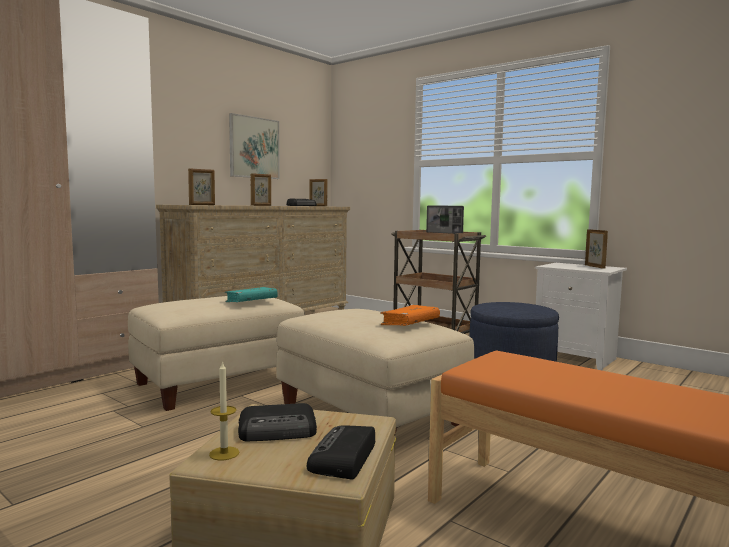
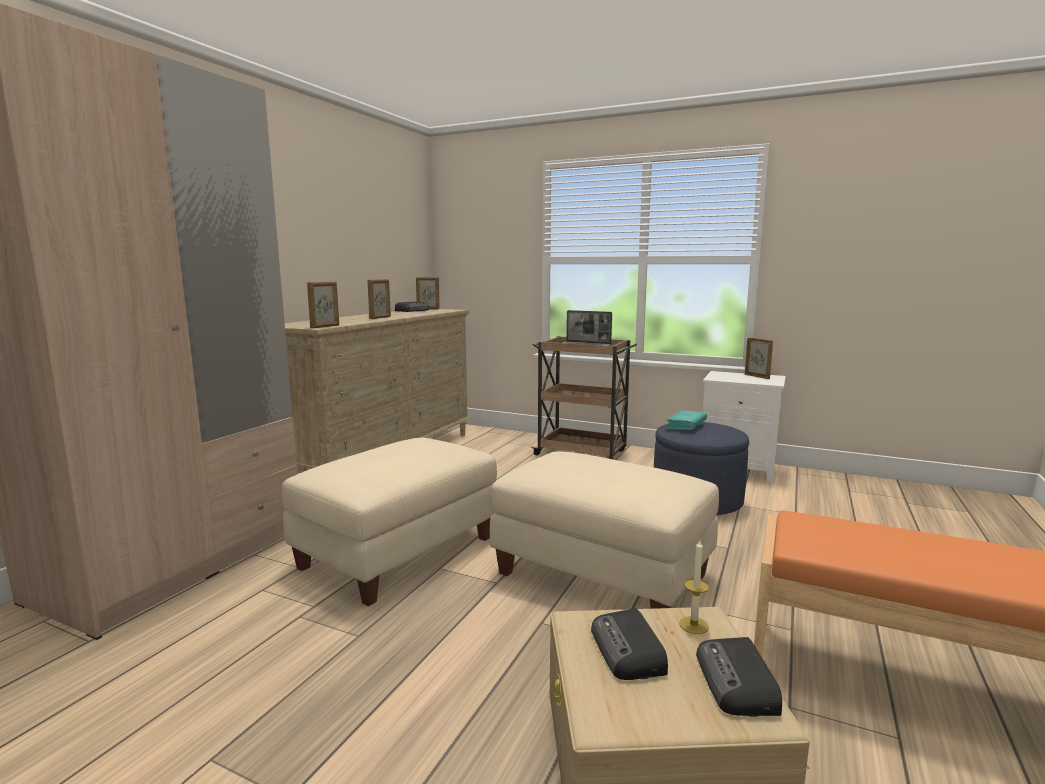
camera: 15 degrees left, 5 degrees up
candle [209,361,239,460] -> candle moved to [679,540,710,634]
turquoise book [224,287,278,302] -> turquoise book moved to [666,410,707,430]
picture [229,113,280,179] -> none
radio [238,403,317,442] -> radio turned 105 degrees clockwise [591,608,668,680]
orange book [380,305,440,326] -> none

